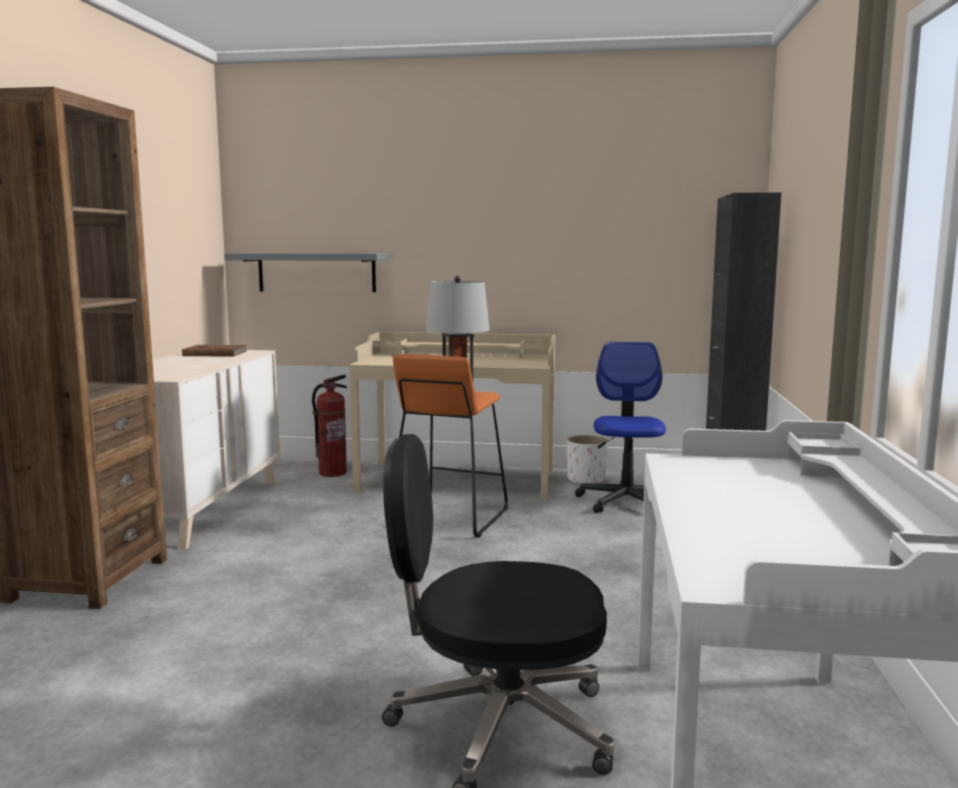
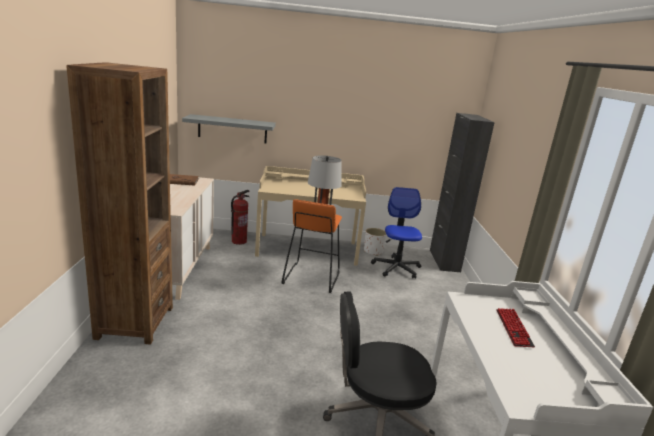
camera: 10 degrees left, 10 degrees up
none -> keyboard [496,308,535,347]

